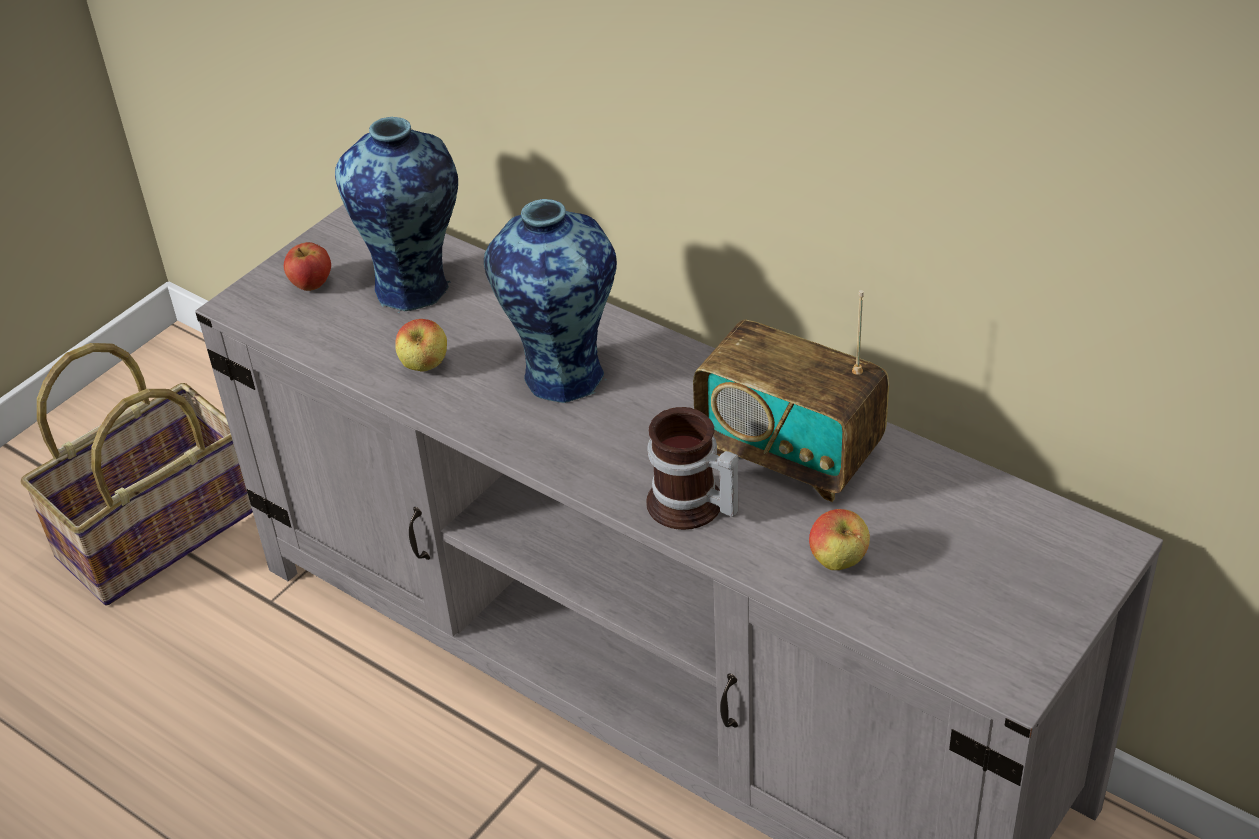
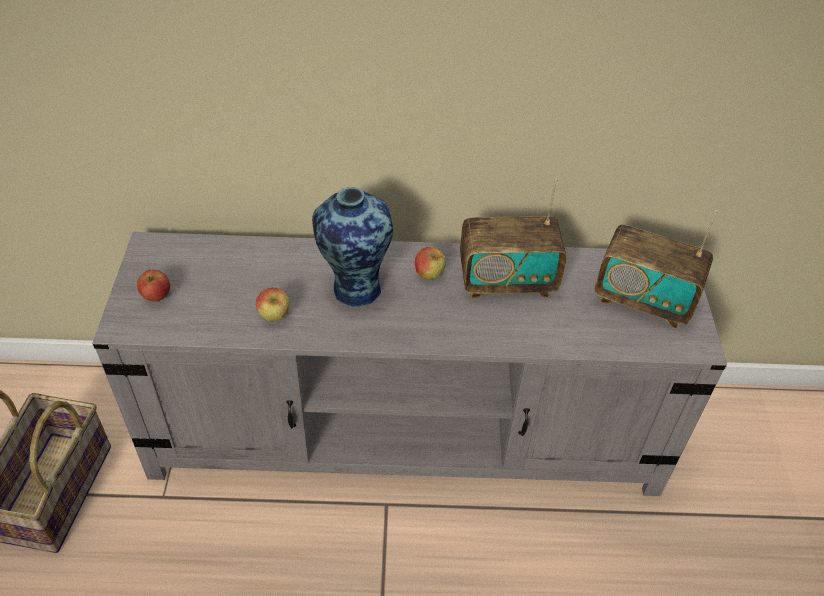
camera: 40 degrees left, 5 degrees up
vase [335,117,458,313] -> none
mug [646,407,738,530] -> none
apple [809,509,870,570] -> apple moved to [415,247,446,280]
none -> radio [595,210,718,329]

